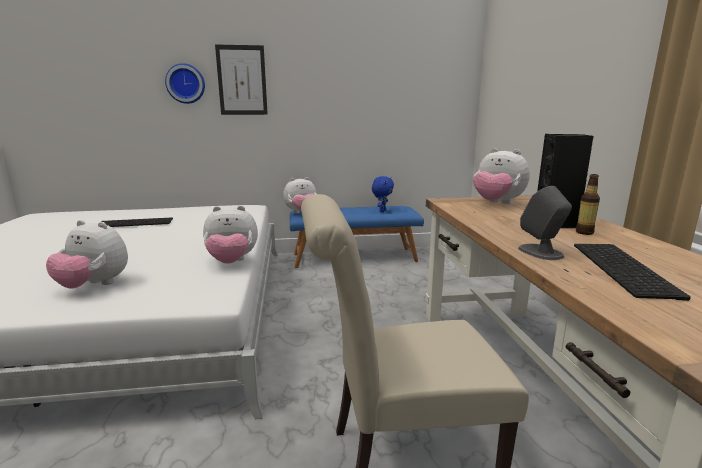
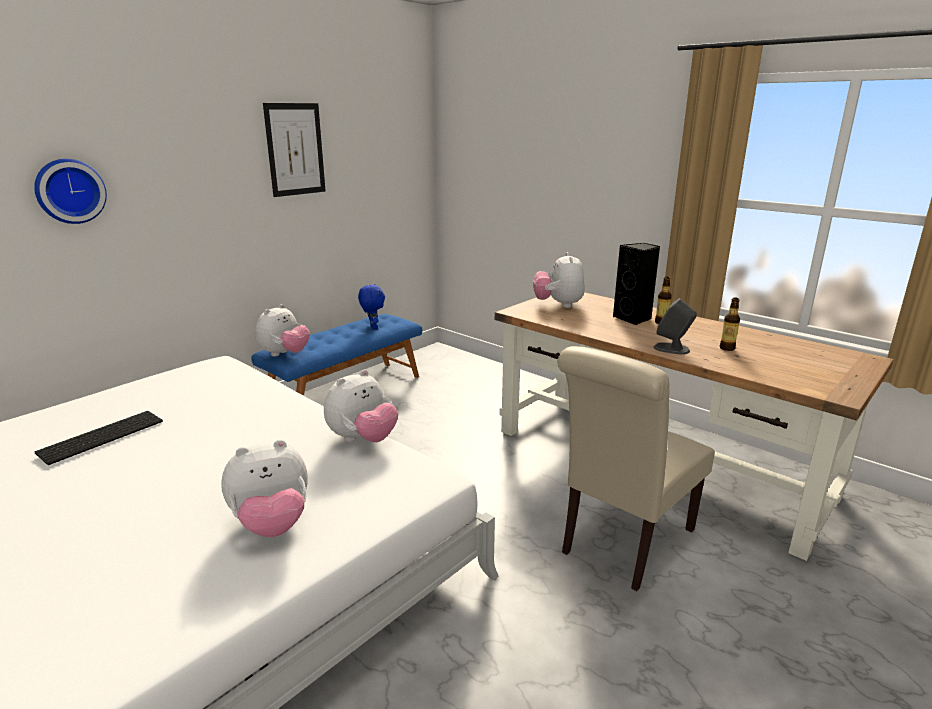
camera: 40 degrees left, 5 degrees up
picture [215,44,268,115] -> picture moved to [263,103,326,197]
plush toy [473,148,530,204] -> plush toy turned 90 degrees clockwise [533,252,585,308]
keyboard [574,244,691,301] -> bottle [720,298,740,351]

